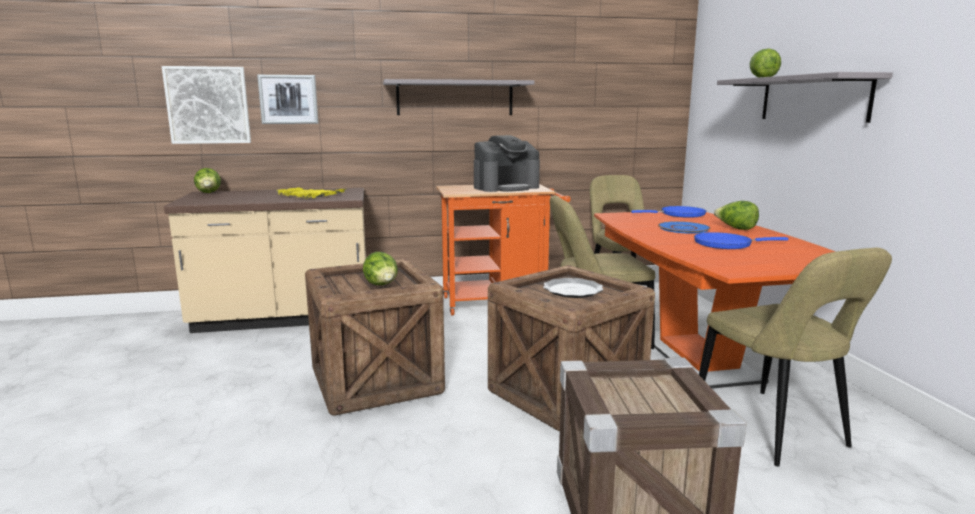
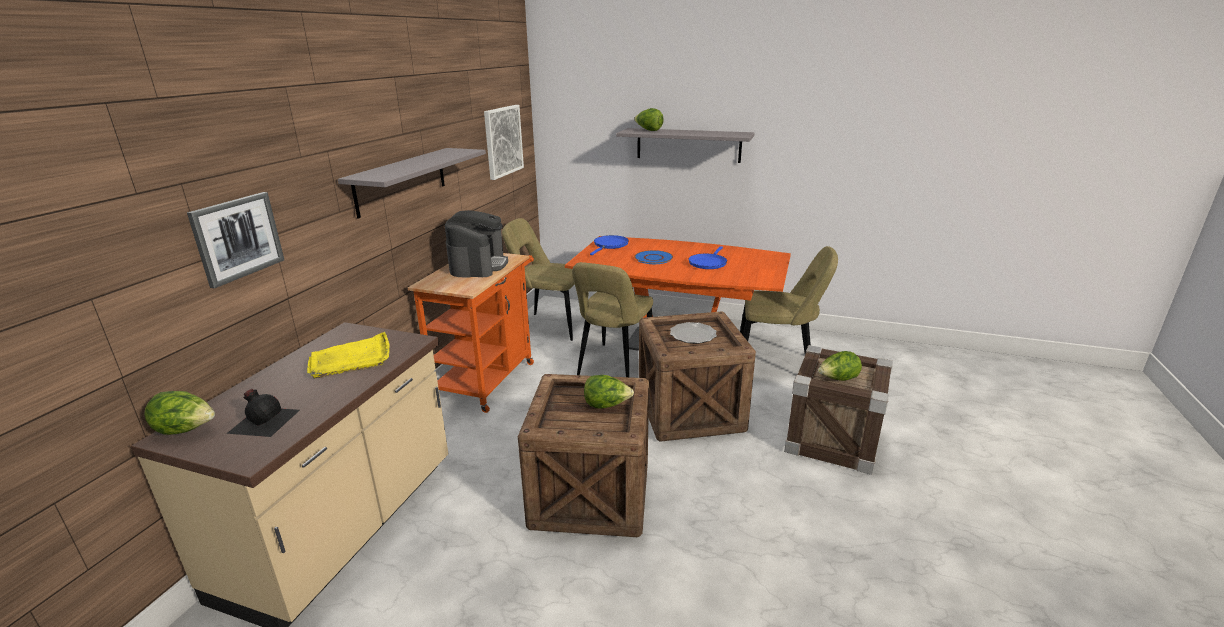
camera: 60 degrees left, 10 degrees up
picture [162,66,251,144] -> picture moved to [484,105,524,180]
lettuce [714,201,759,230] -> lettuce moved to [818,351,862,381]
none -> black bottle [226,389,300,437]

